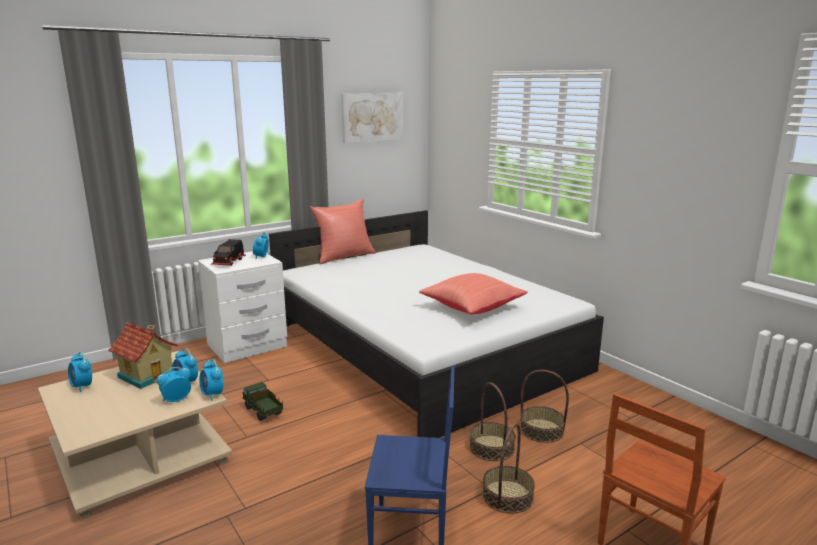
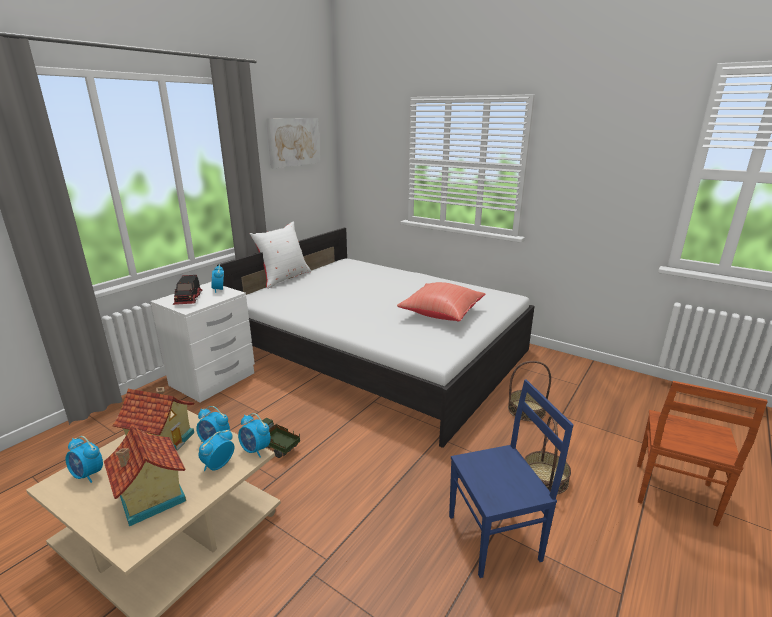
camera: 20 degrees left, 5 degrees up
red pillow [310,199,376,264] -> white pillow [250,221,311,289]
basket [469,382,516,461] -> none
none -> toy house [104,426,186,527]

